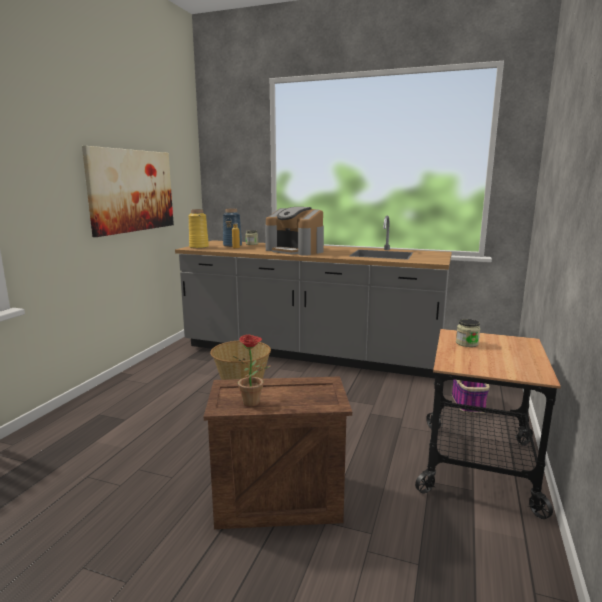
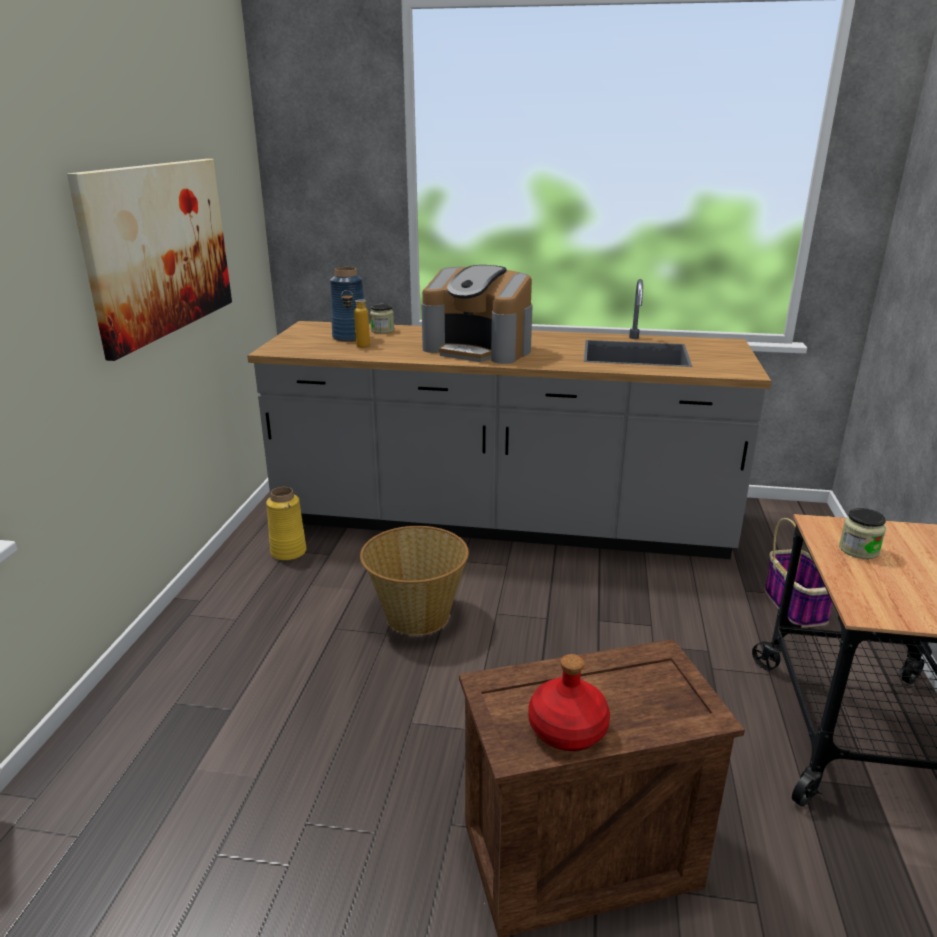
camera: 10 degrees left, 10 degrees up
yellow vase [188,209,209,249] -> yellow vase moved to [266,487,306,561]
potted plant [233,335,271,407] -> red bottle [528,654,610,751]

